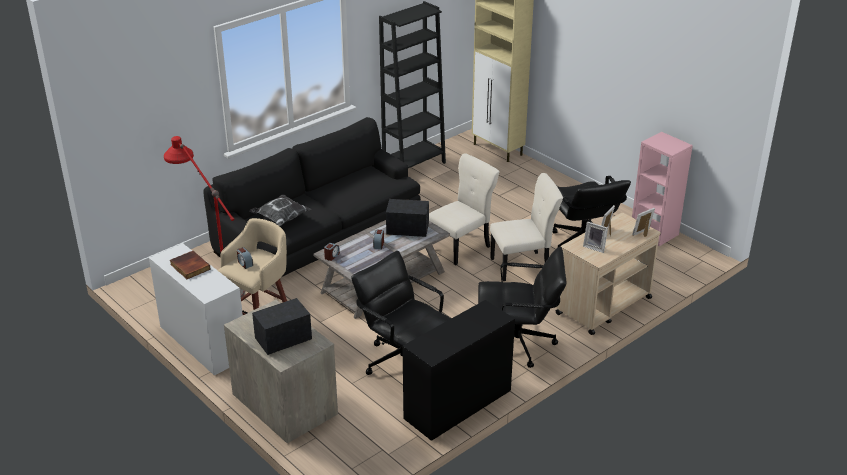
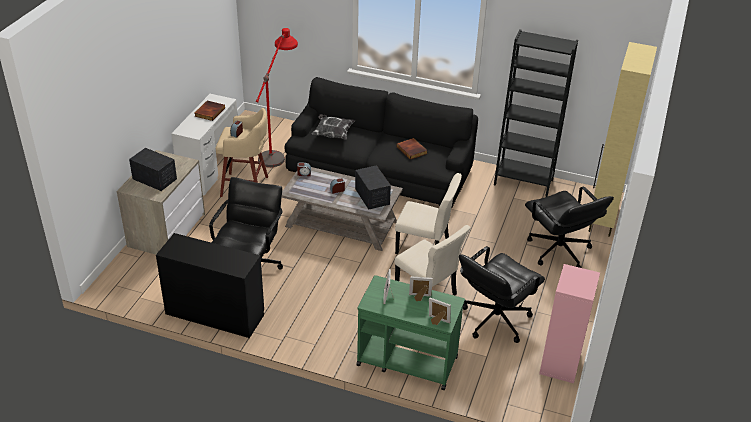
camera: 60 degrees right, 5 degrees up
black office chair [478,247,566,368] -> black office chair moved to [525,187,614,268]
beige cart [555,213,661,335] -> green cart [356,275,465,390]
none -> book [396,138,428,160]

